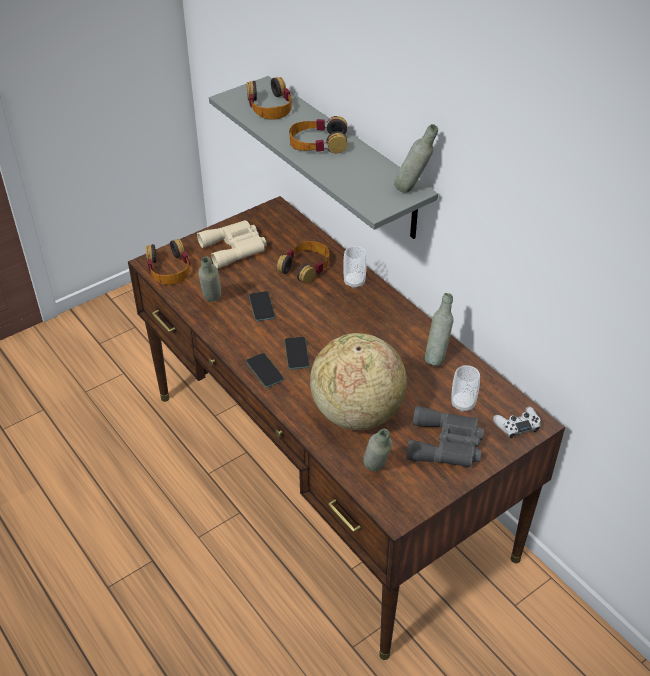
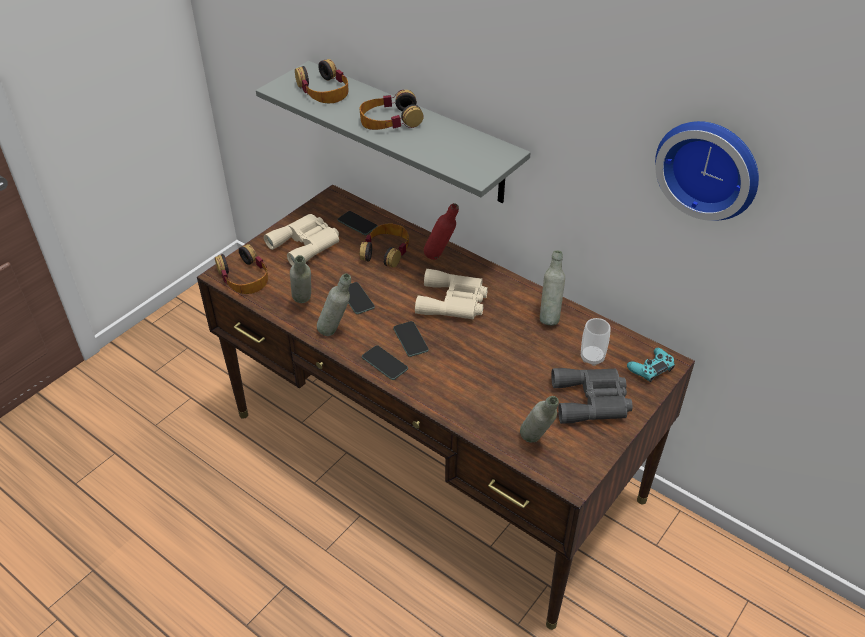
camera: 15 degrees left, 0 degrees up
globe [310,333,407,430] -> none
cup [343,246,367,289] -> red bottle [424,203,459,260]
grey bottle [394,124,438,193] -> grey bottle moved to [317,274,351,336]
white game controller [493,406,540,439] -> turquoise game controller [627,348,675,382]
none -> phone [337,211,378,235]
none -> beige binoculars [415,269,488,319]
none -> wall clock [655,121,759,221]

